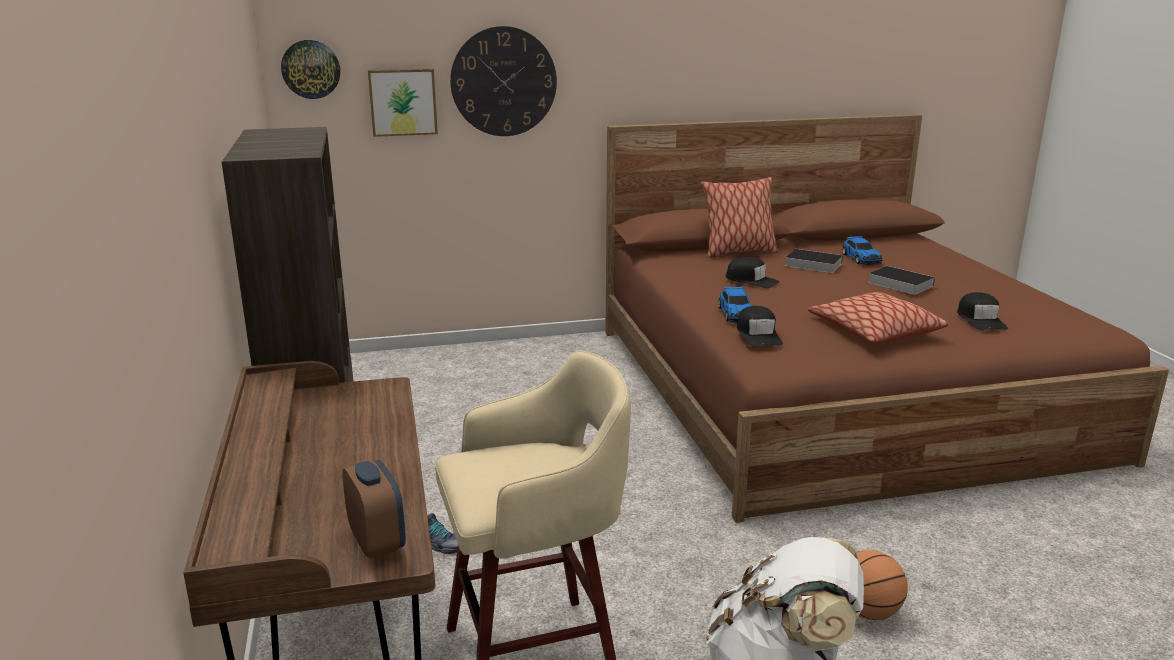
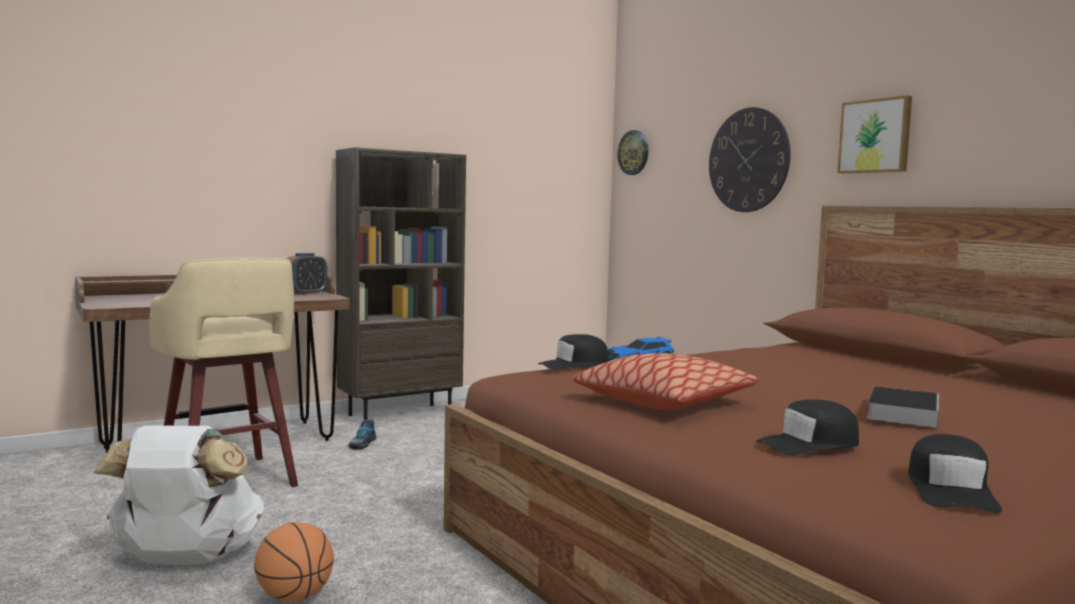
camera: 70 degrees right, 15 degrees down
alarm clock [342,460,406,558] -> alarm clock moved to [287,253,327,295]
picture [368,69,438,137] -> picture moved to [837,95,912,173]
pillow [701,177,778,258] -> none
black cap [726,257,780,288] -> black cap moved to [908,434,1002,513]
book [785,249,843,273] -> none
toy car [842,236,882,265] -> none

